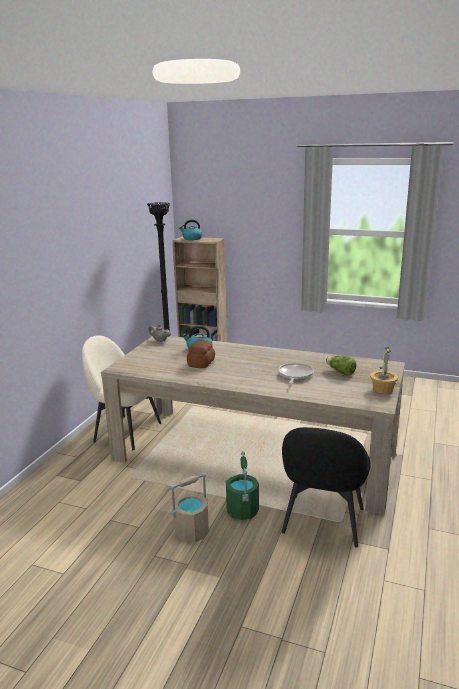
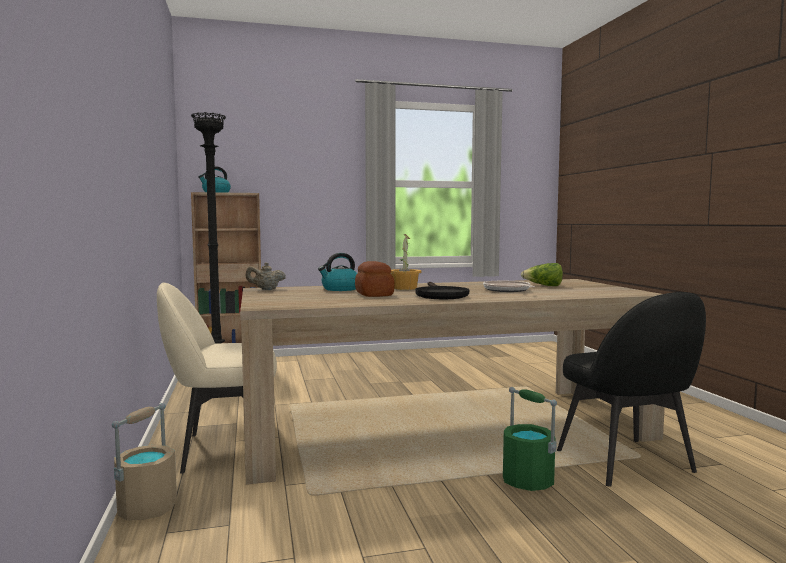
camera: 35 degrees left, 15 degrees down
beige bucket [170,473,209,542] -> beige bucket moved to [112,403,177,521]
potted plant [370,347,398,394] -> potted plant moved to [391,234,421,290]
none -> black frying pan [415,282,469,299]

